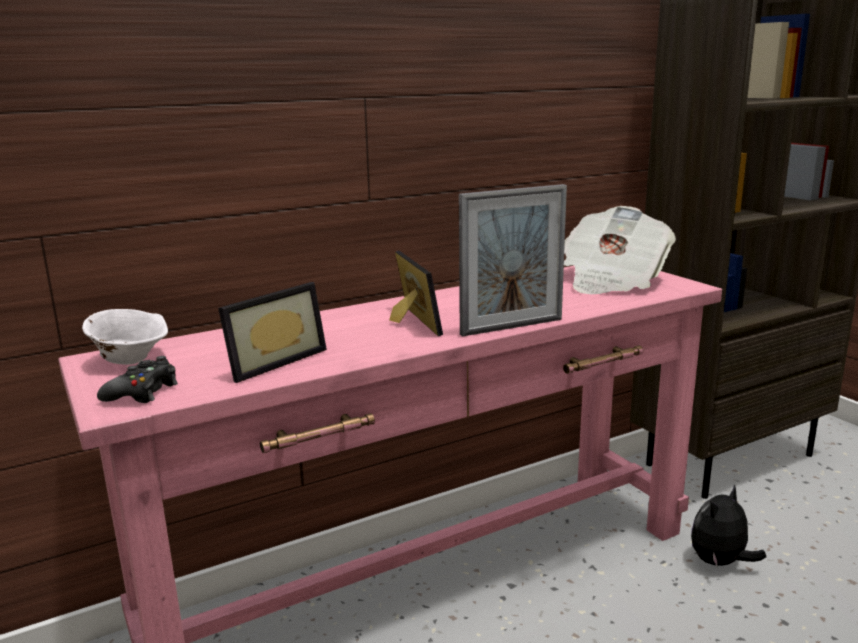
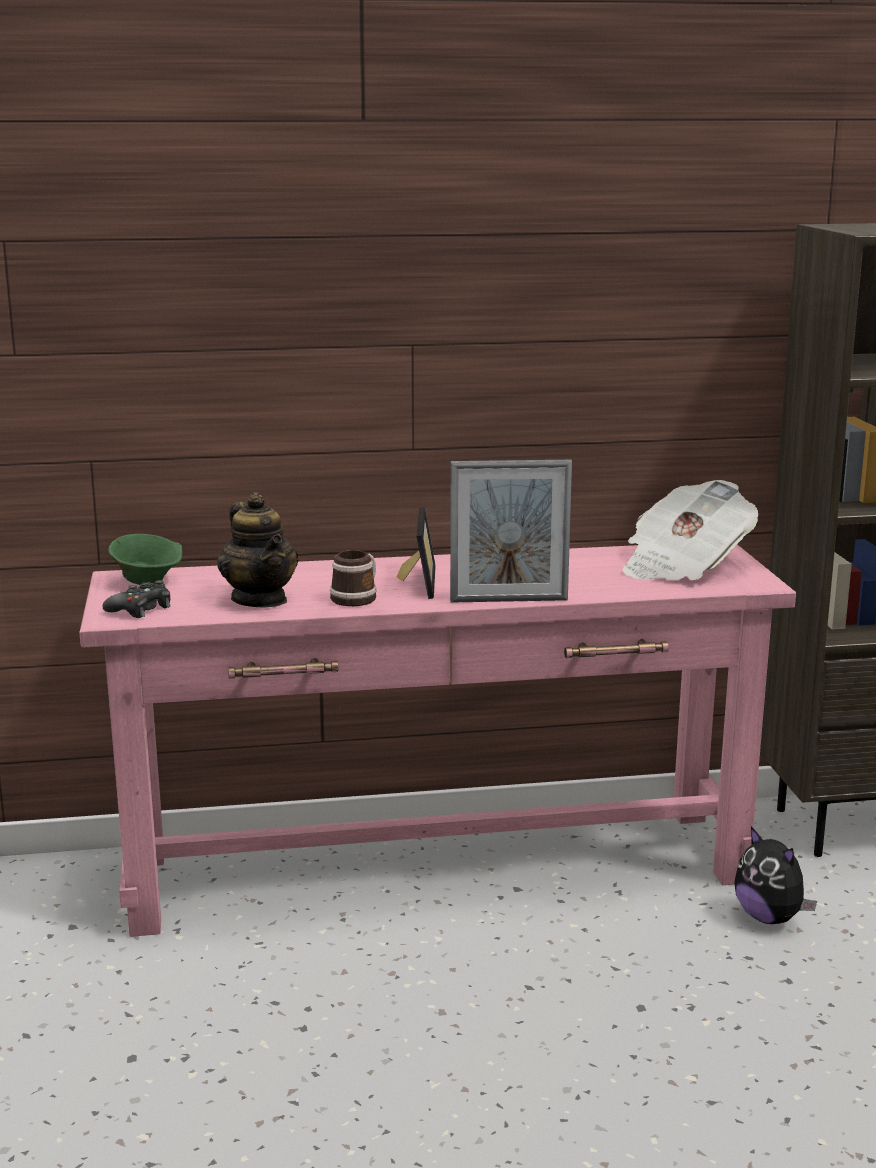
camera: 20 degrees right, 0 degrees up
white bowl [82,309,168,365] -> green bowl [108,534,182,585]
picture frame [218,282,327,383] -> teapot [217,492,299,607]
plush toy [691,484,766,568] -> plush toy turned 105 degrees counterclockwise [734,827,817,924]
none -> mug [330,550,377,606]

